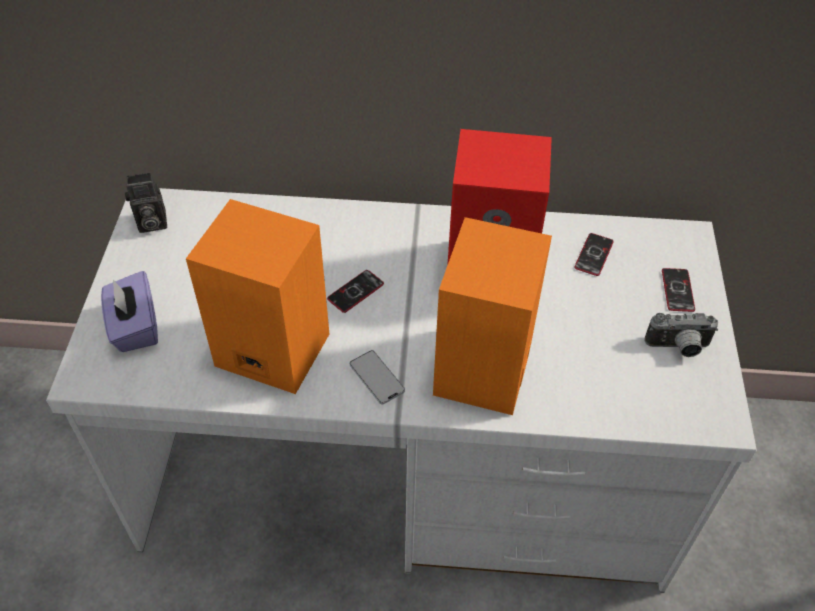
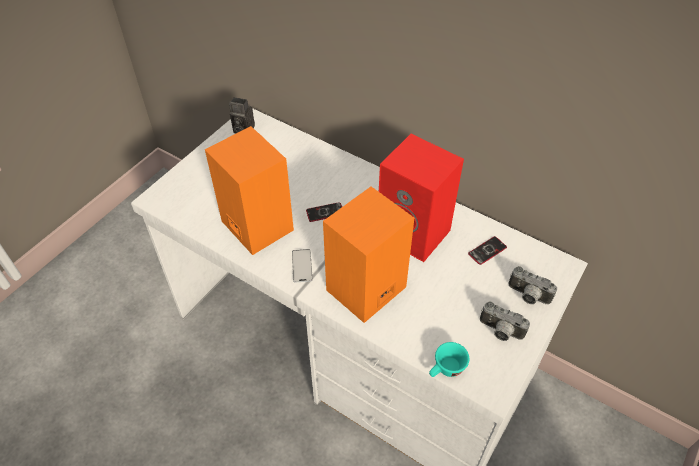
camera: 30 degrees right, 0 degrees up
purple tissue box [101,271,158,352] -> none
phone [662,268,695,312] -> camera [508,266,557,304]
none -> turquoise cup [429,342,469,377]

